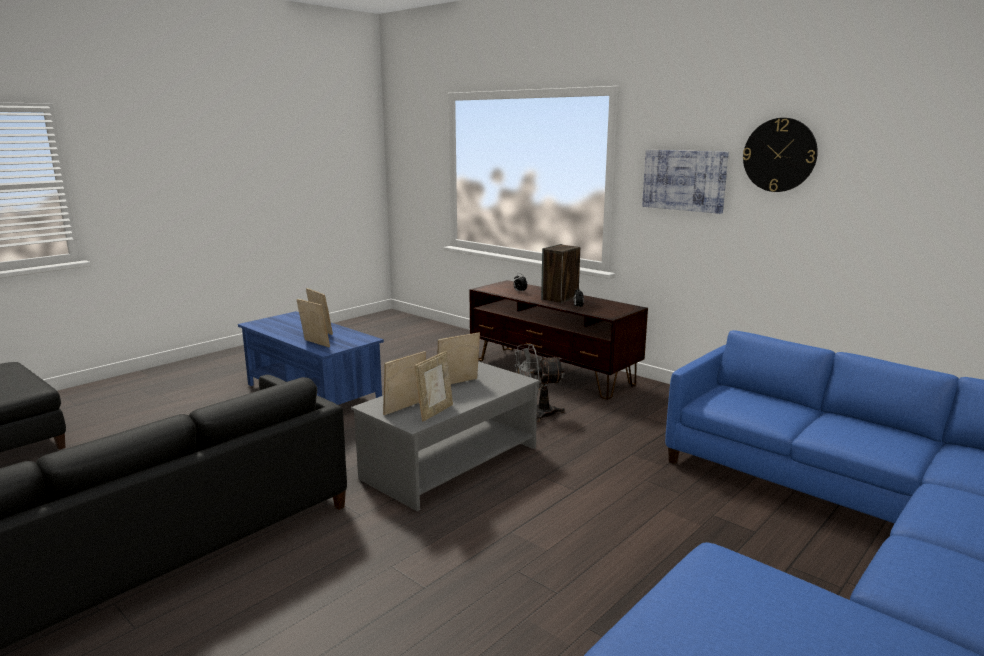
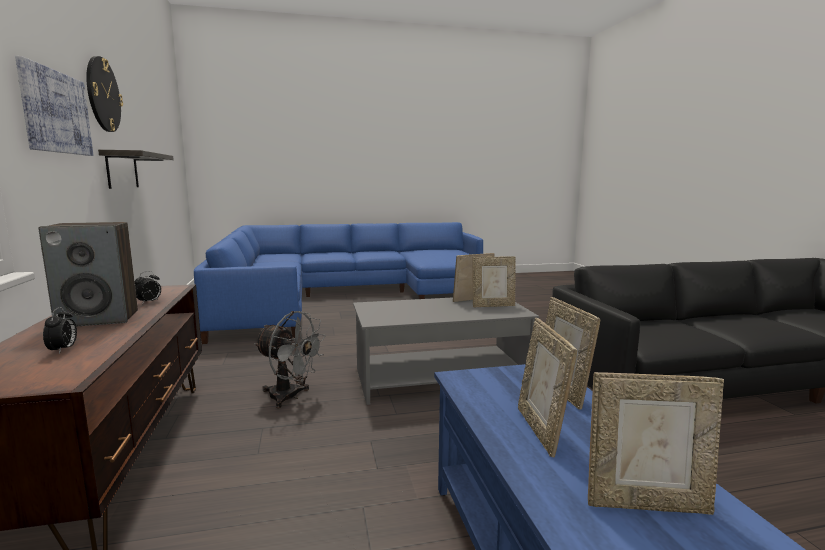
camera: 145 degrees left, 5 degrees down
picture frame [437,332,480,384] -> picture frame moved to [588,372,724,515]
none -> shelf [98,150,174,189]

